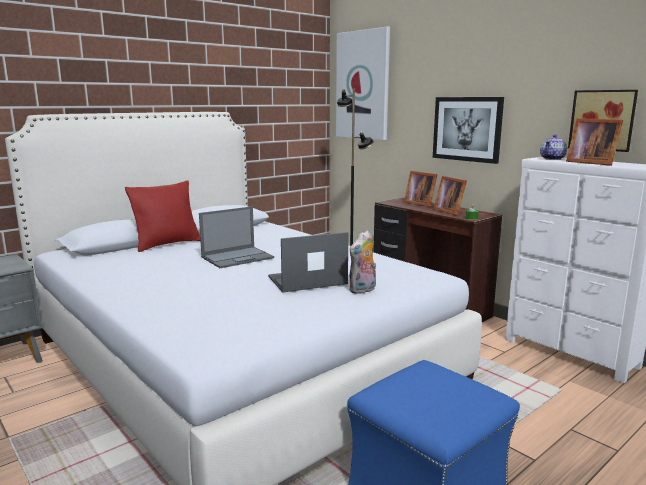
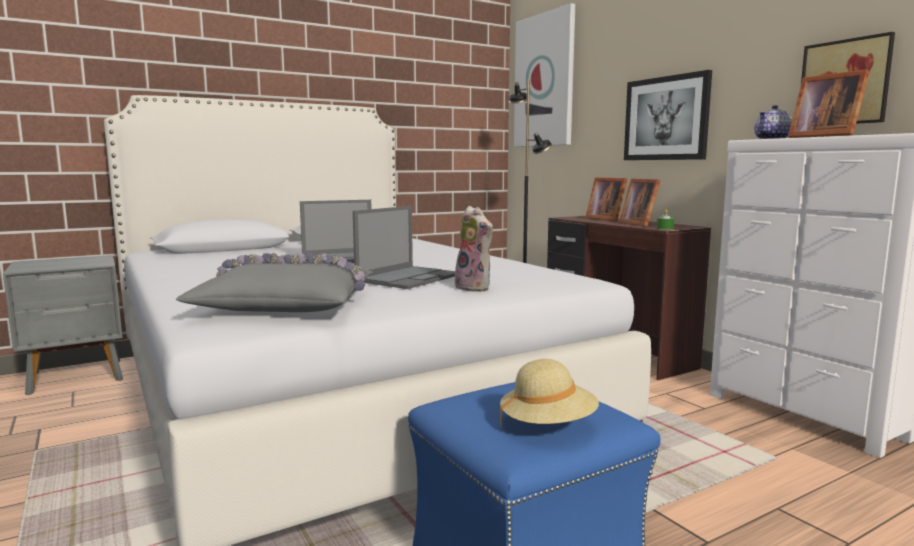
camera: 10 degrees right, 5 degrees down
red pillow [125,180,200,252] -> none
laptop [268,232,348,293] -> laptop turned 135 degrees clockwise [353,206,455,289]
plush toy [349,231,376,294] -> plush toy turned 90 degrees counterclockwise [455,206,493,292]
none -> grey pillow [176,253,373,312]
none -> beige hat [500,359,599,429]

